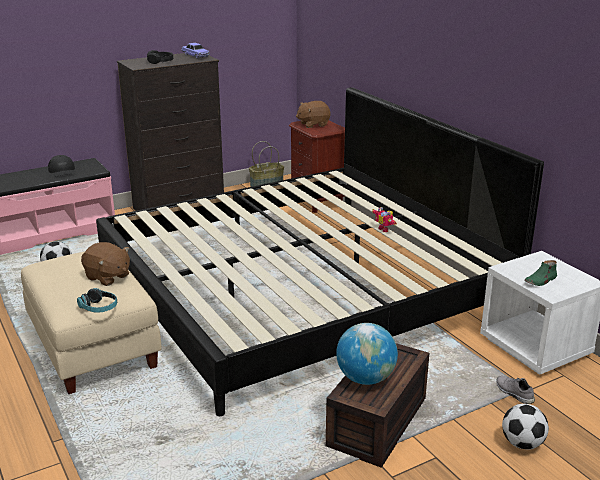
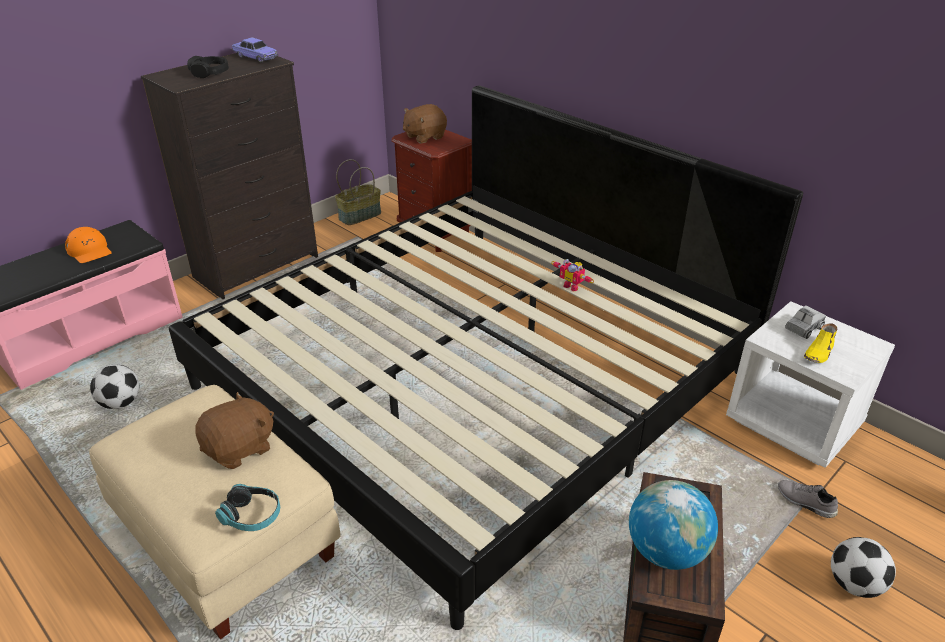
camera: 15 degrees left, 10 degrees up
black cap [48,155,75,177] -> orange cap [65,227,112,263]
brown plush toy [81,242,130,286] -> brown plush toy turned 60 degrees counterclockwise [195,392,274,469]
green shoe [524,260,557,286] -> yellow shoe [804,323,838,363]
none -> toy truck [785,306,826,339]

